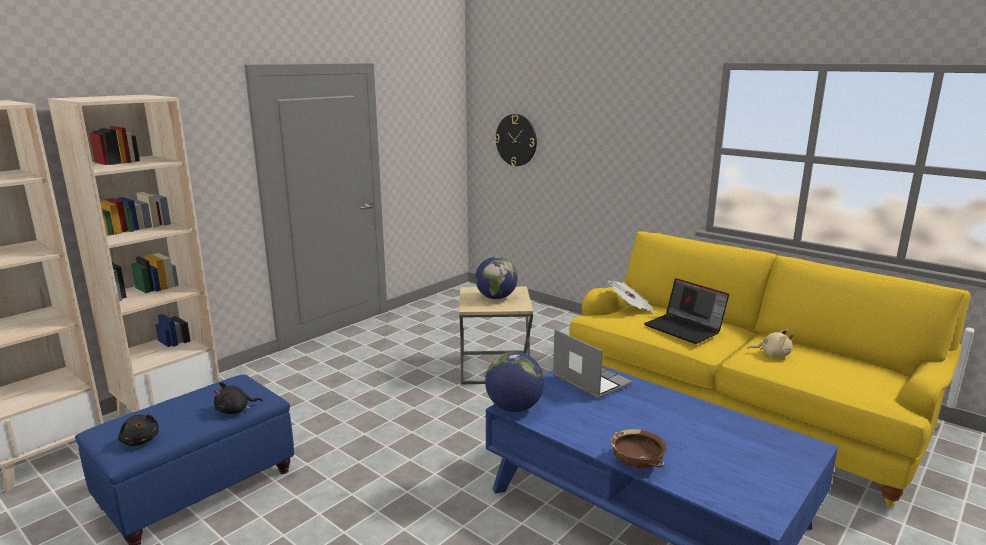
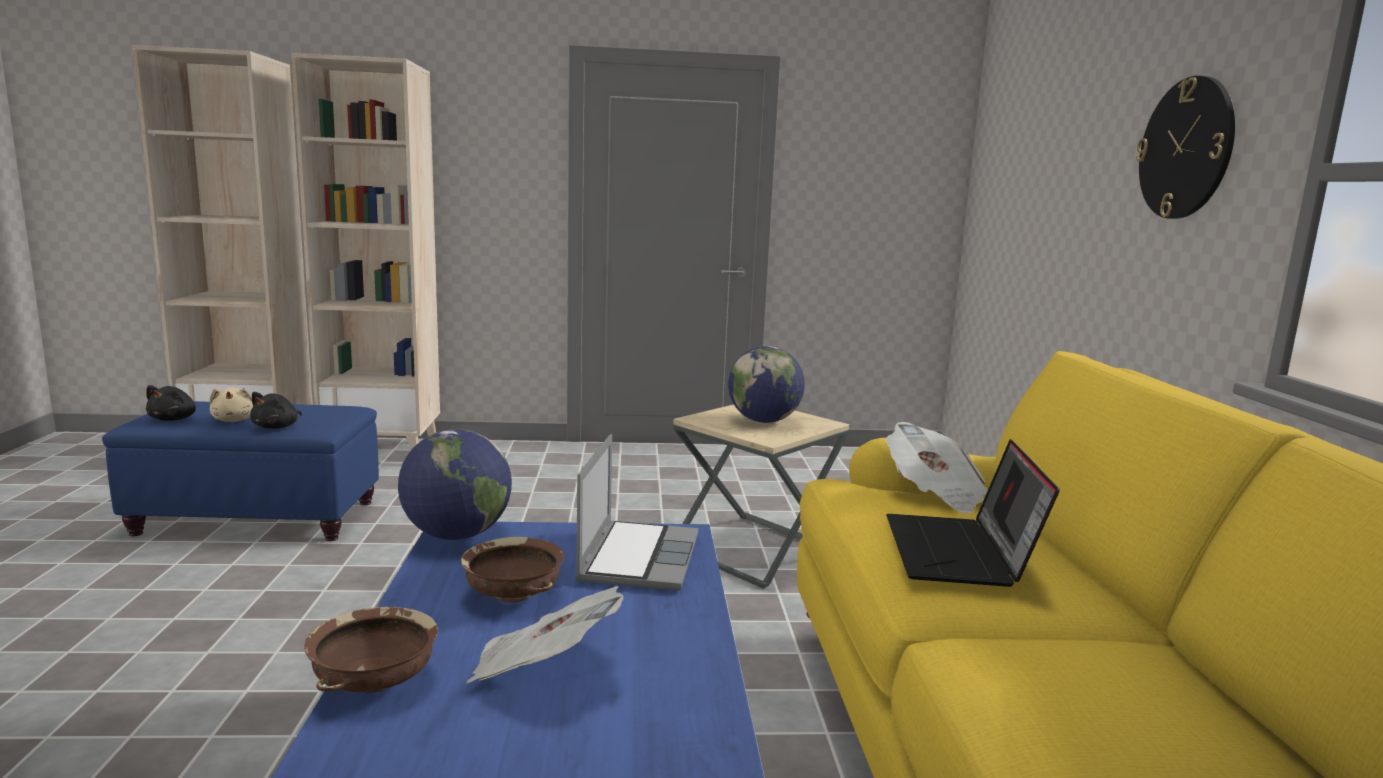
camera: 45 degrees right, 5 degrees down
black plush toy [213,382,263,414] -> black plush toy turned 90 degrees counterclockwise [250,392,302,429]
wall clock [495,114,537,166] -> wall clock moved to [1136,76,1235,219]
beige plush toy [748,329,794,357] -> beige plush toy moved to [209,387,253,422]
none -> brown bowl [461,537,564,603]
none -> newspaper [466,586,624,683]

